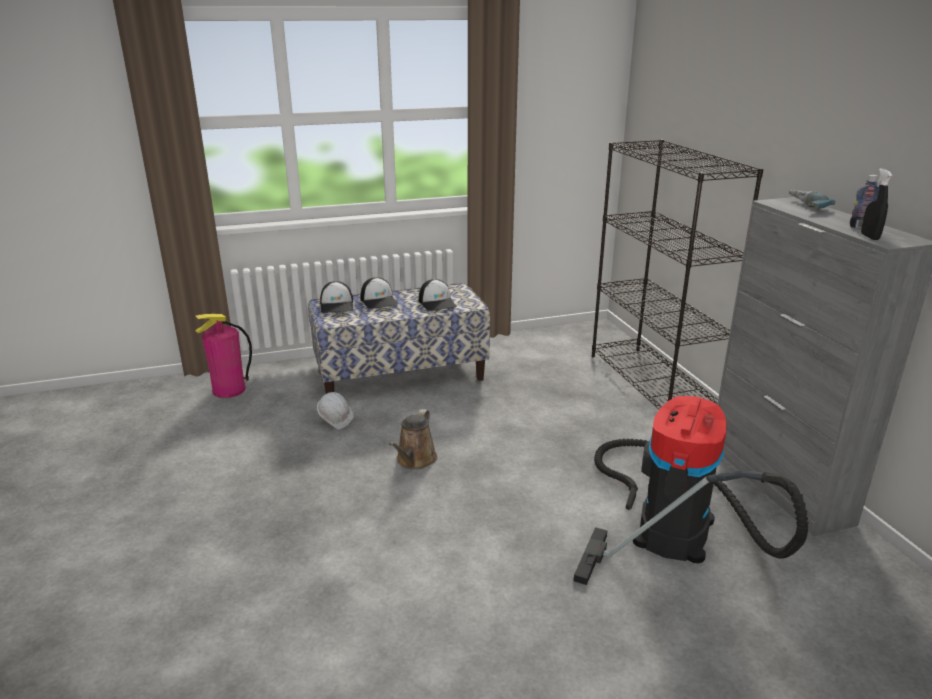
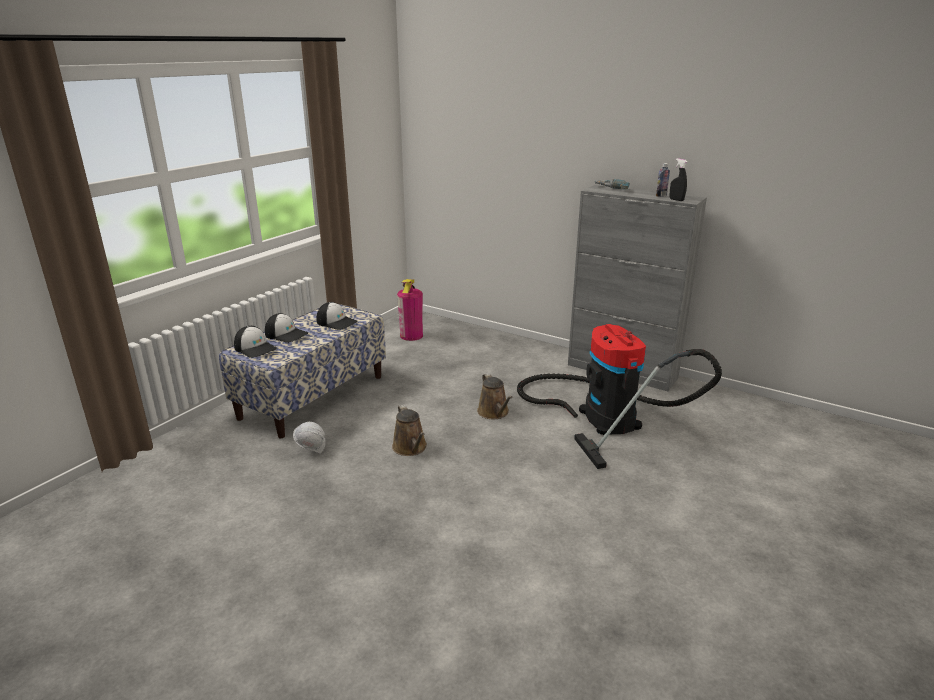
camera: 40 degrees left, 0 degrees up
fire extinguisher [195,314,252,398] -> fire extinguisher moved to [397,279,423,341]
black bookcase [592,139,764,410] -> none
none -> brown watering can [477,373,513,419]

